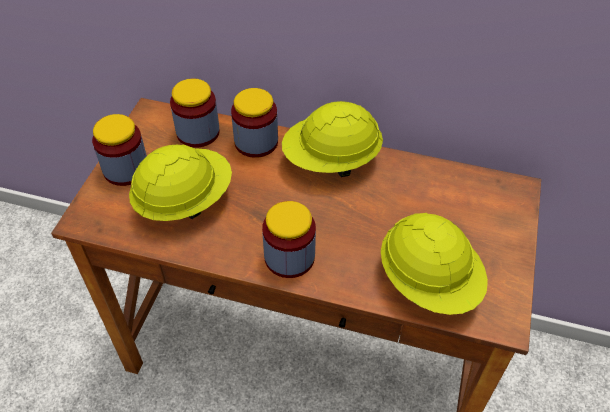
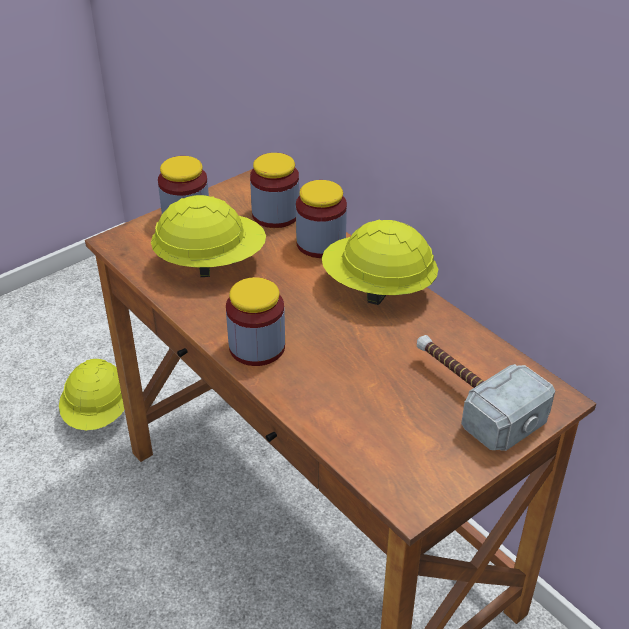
camera: 35 degrees right, 10 degrees down
yellow hard hat [381,213,488,315] -> yellow hard hat moved to [59,359,124,430]
none -> hammer [417,335,555,451]

